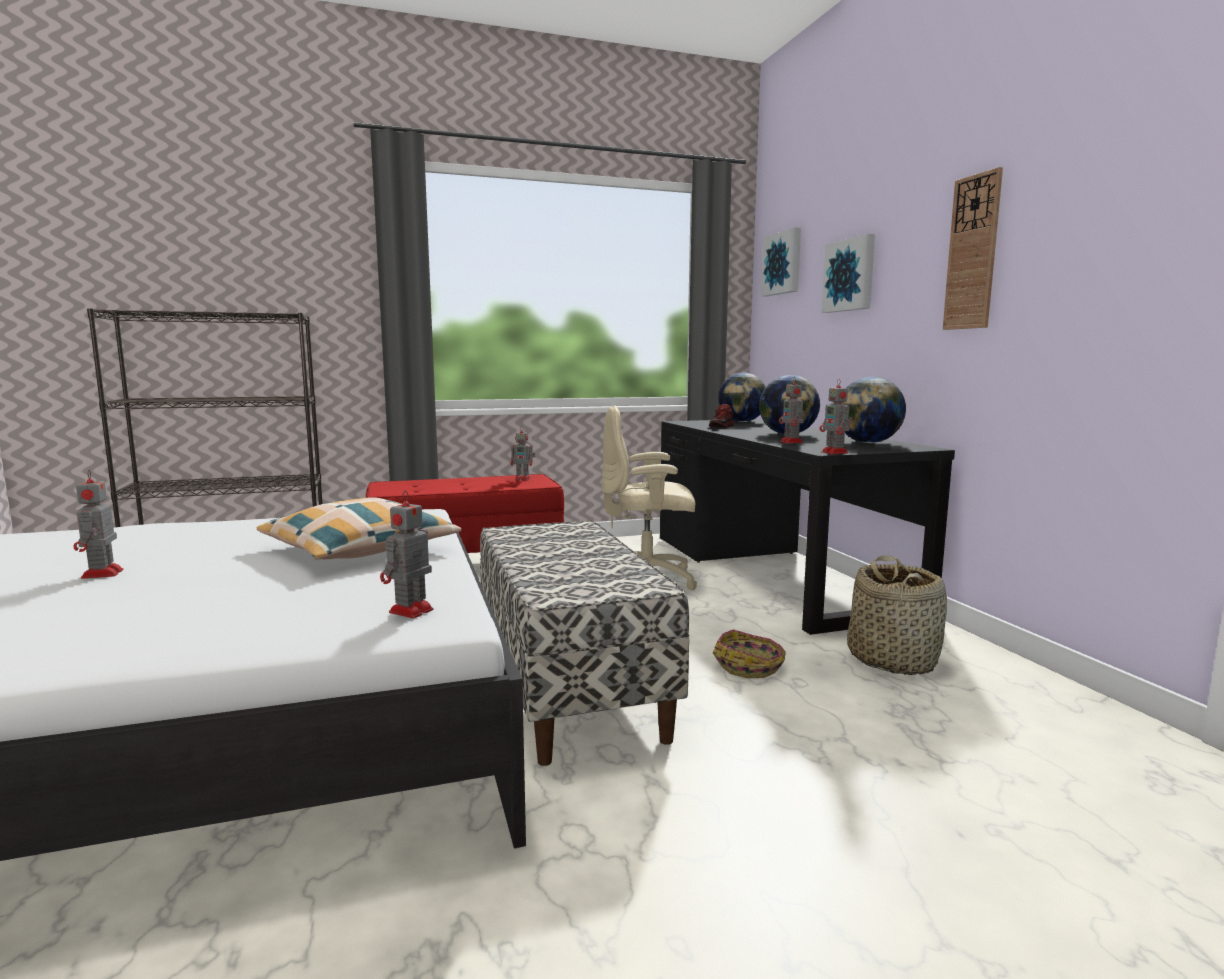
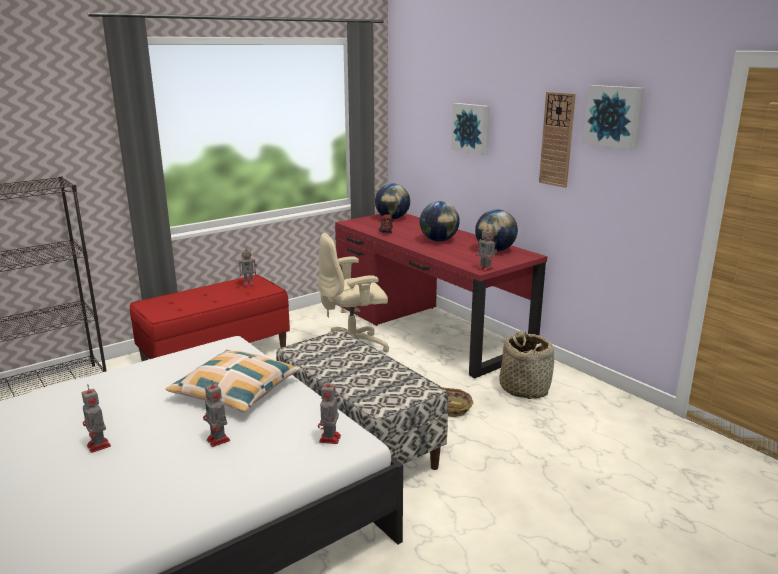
camera: 20 degrees left, 10 degrees up
black desk [660,419,955,635] -> red desk [335,214,547,378]
picture [761,227,801,296] -> picture moved to [583,85,644,150]
toy robot [779,378,805,444] -> toy robot moved to [203,380,230,447]

